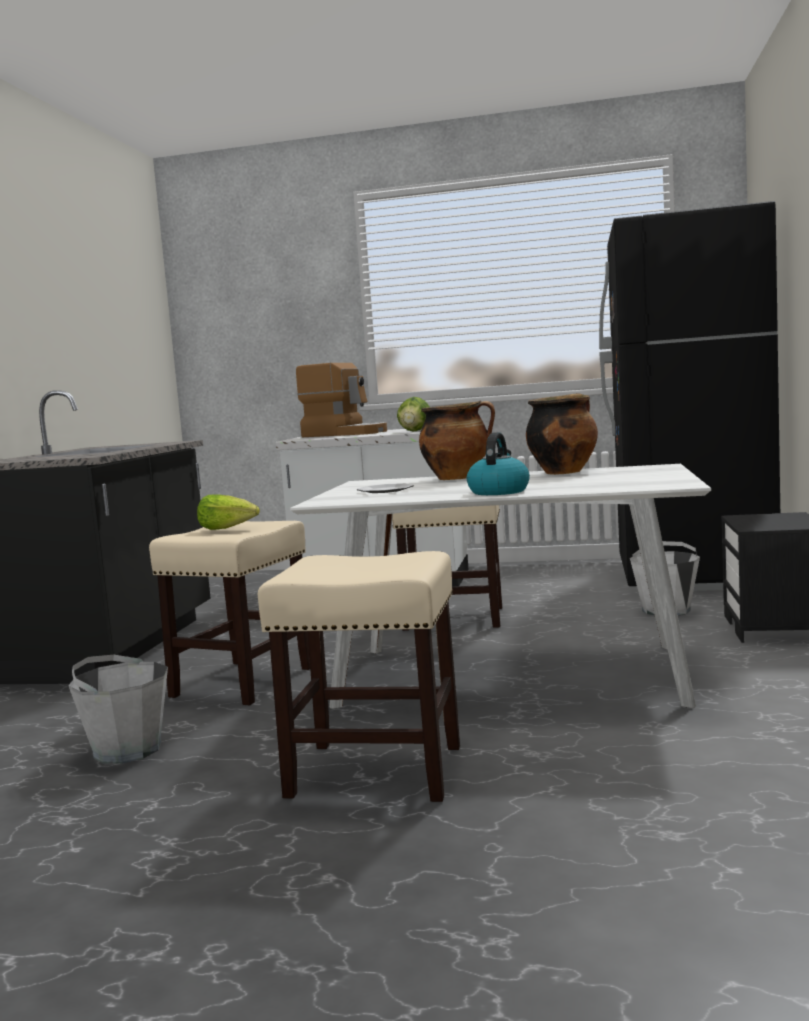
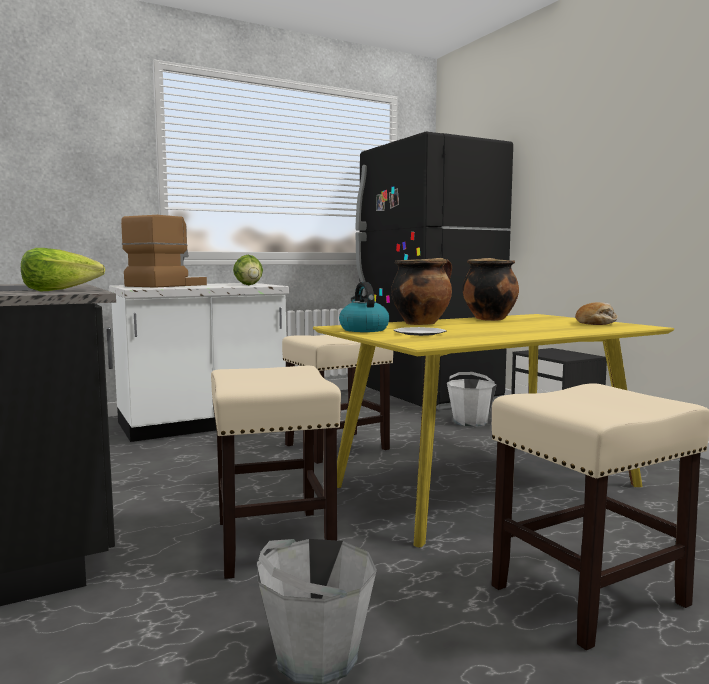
camera: 40 degrees left, 0 degrees up
lettuce [197,495,260,530] -> lettuce moved to [21,248,105,291]
white dining table [290,464,711,709] -> yellow dining table [313,314,674,547]
coffee machine [296,363,387,437] -> coffee machine turned 45 degrees counterclockwise [121,215,207,288]
kettle [467,432,530,495] -> kettle moved to [339,282,389,332]
none -> bread [575,302,618,325]

